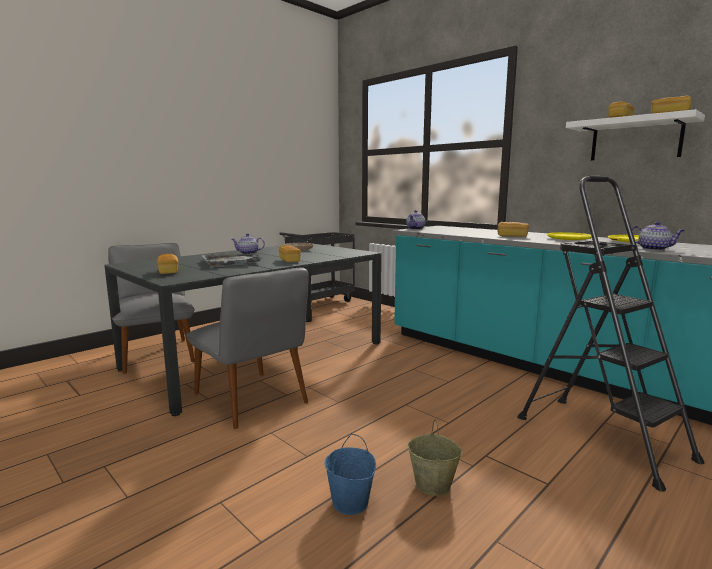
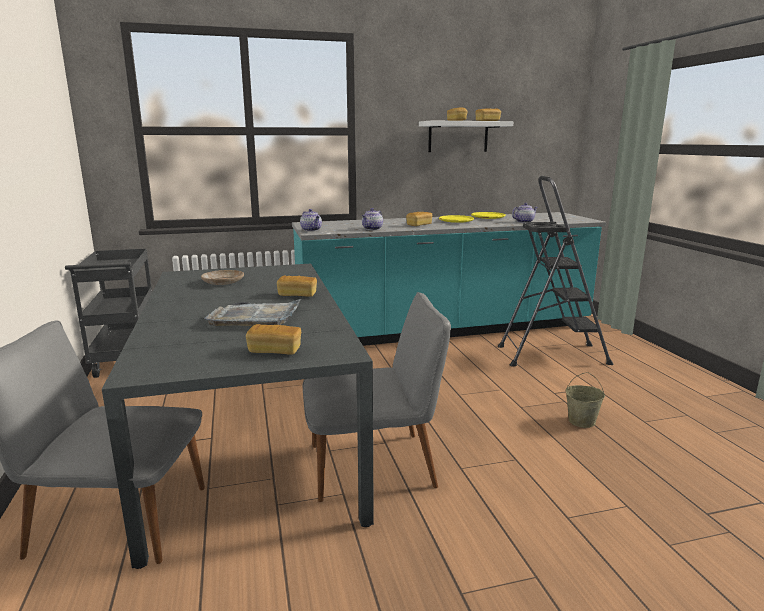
camera: 60 degrees left, 5 degrees up
teapot [232,234,265,254] -> teapot moved to [362,208,383,230]
blue bucket [324,434,376,515] -> none

